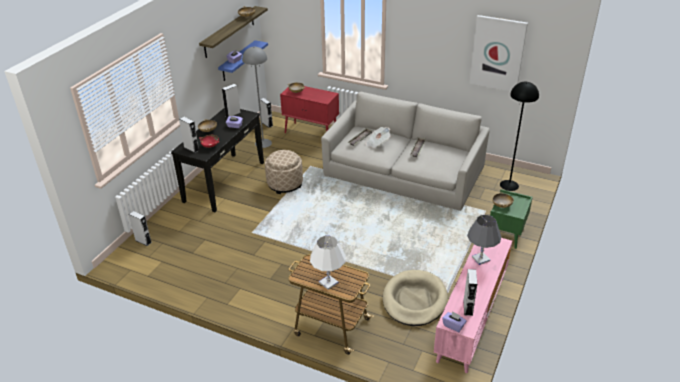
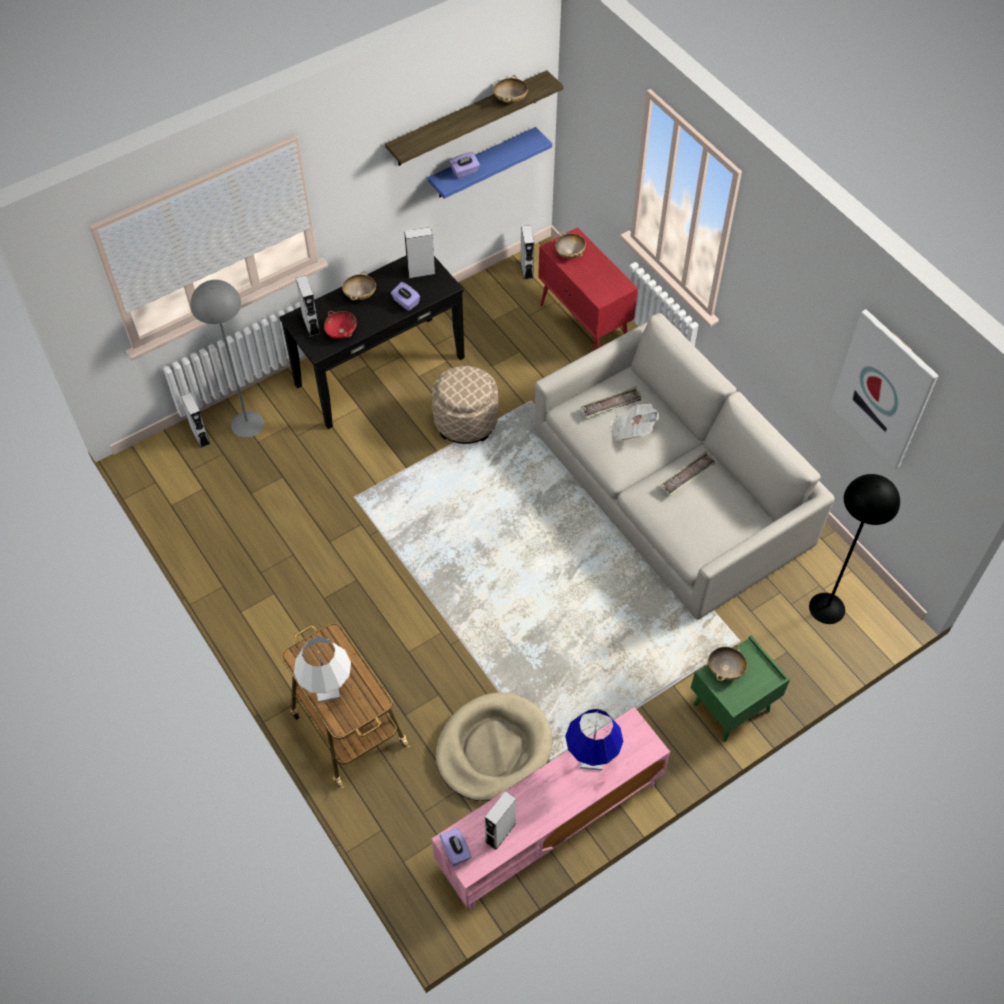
camera: 30 degrees right, 20 degrees up
grey floor lamp [242,47,272,148] -> grey floor lamp moved to [191,280,264,437]
grey table lamp [467,215,501,265] -> blue table lamp [565,709,623,771]

